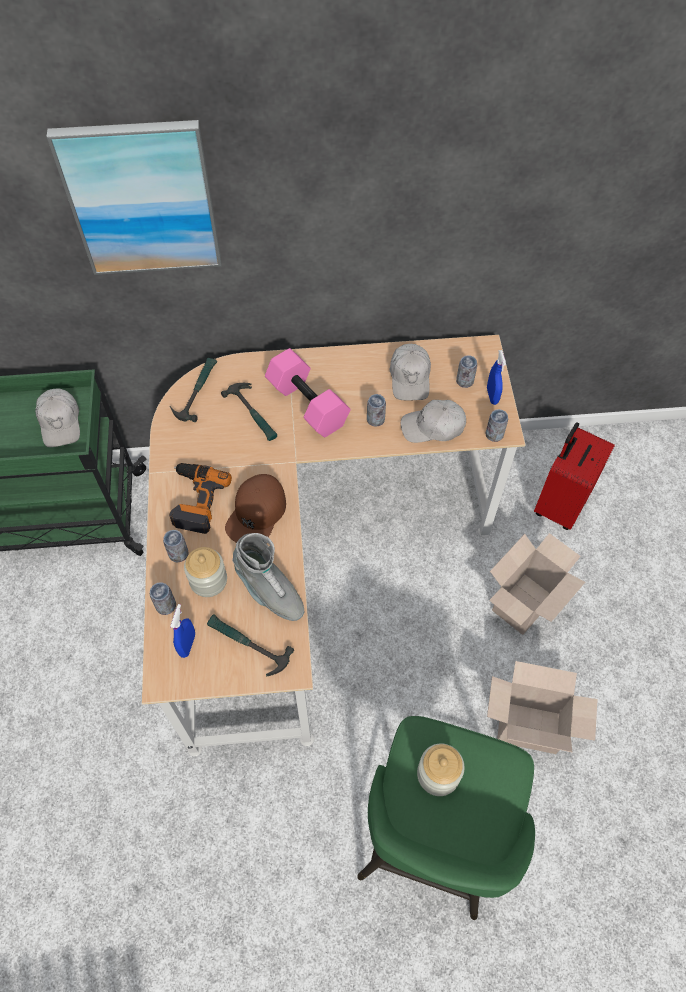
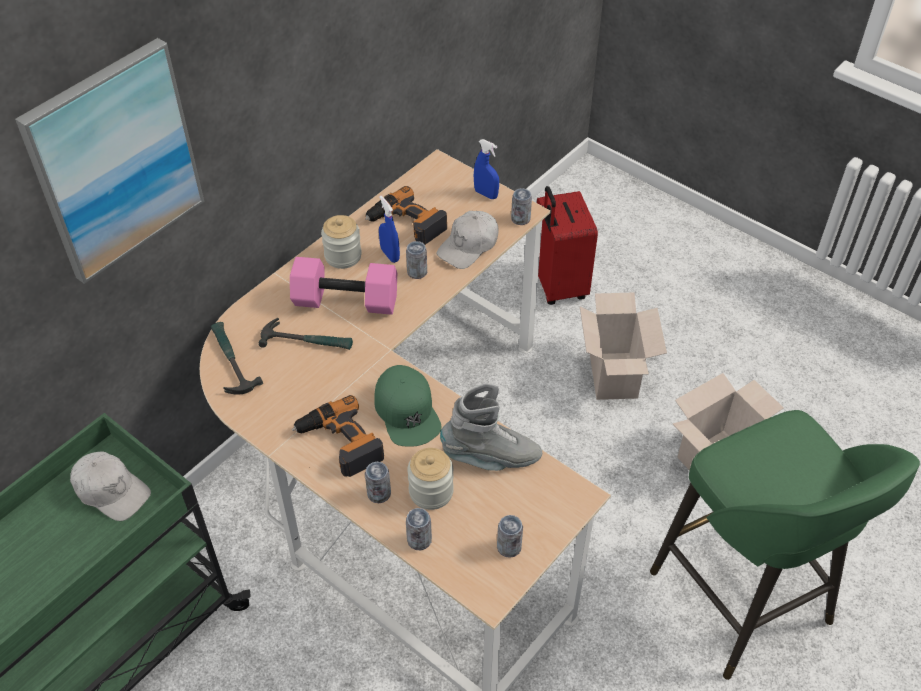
camera: 45 degrees left, 10 degrees down
blue spray bottle [170,604,195,658] -> blue spray bottle moved to [379,196,400,263]
hammer [207,614,294,676] -> none
brown cap [225,474,286,543] -> green cap [375,365,442,447]
white cap [390,344,431,401] -> power drill [365,186,447,245]
jar [417,743,464,796] -> jar moved to [321,215,362,269]
can [456,355,477,388] -> can moved to [497,515,523,558]

